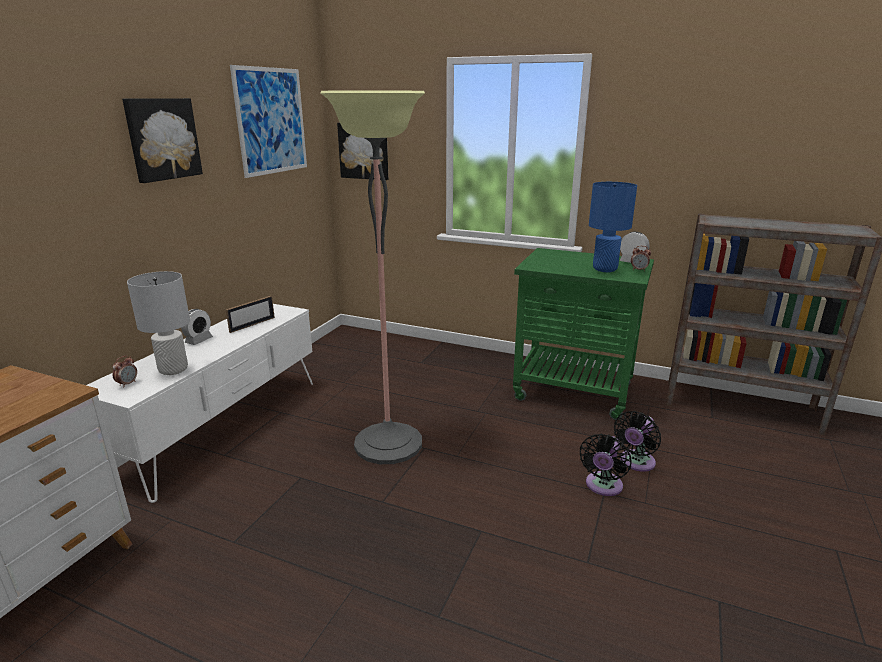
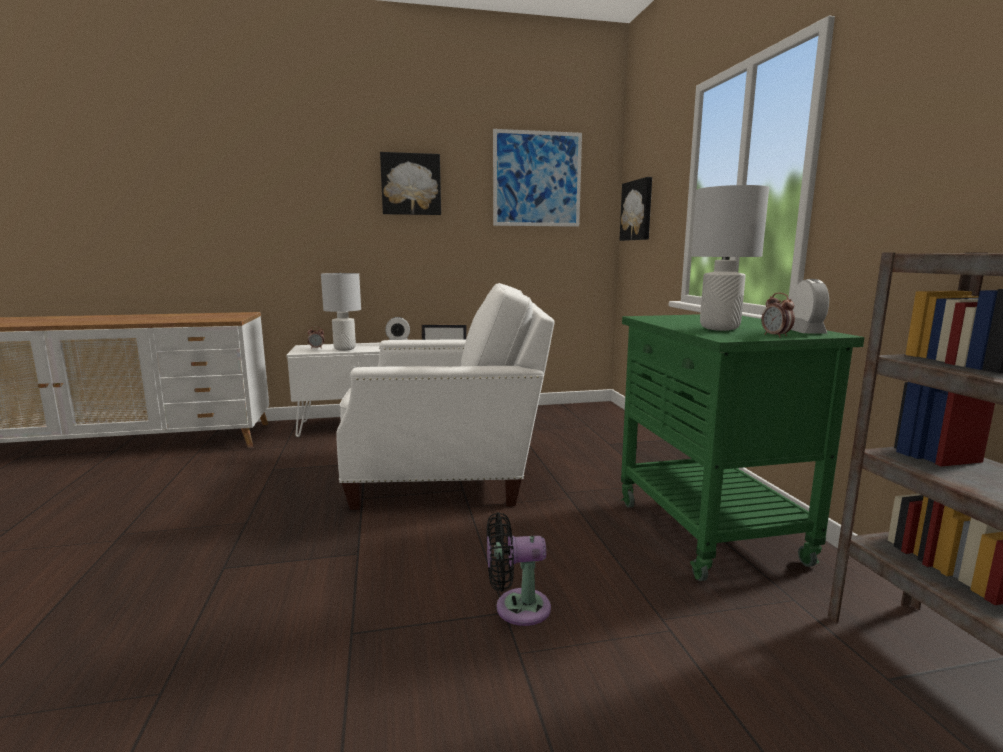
camera: 55 degrees right, 10 degrees down
floor lamp [321,90,425,464] -> white armchair [336,283,555,510]
blue table lamp [589,182,637,273] -> grey table lamp [691,185,769,331]
black fan [614,411,661,471] -> none

